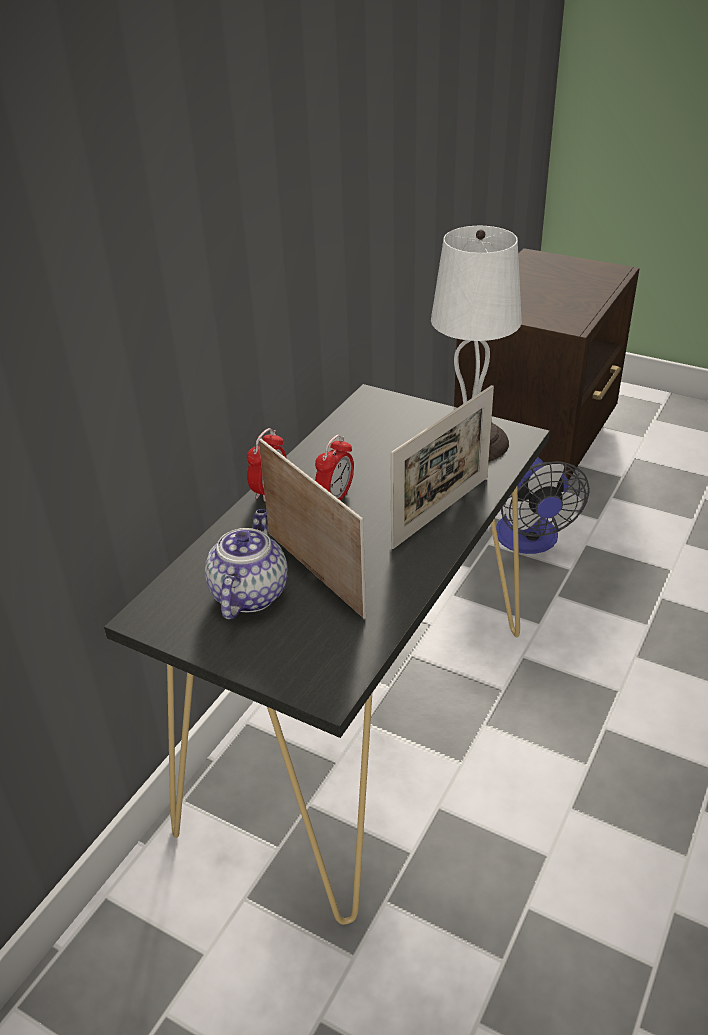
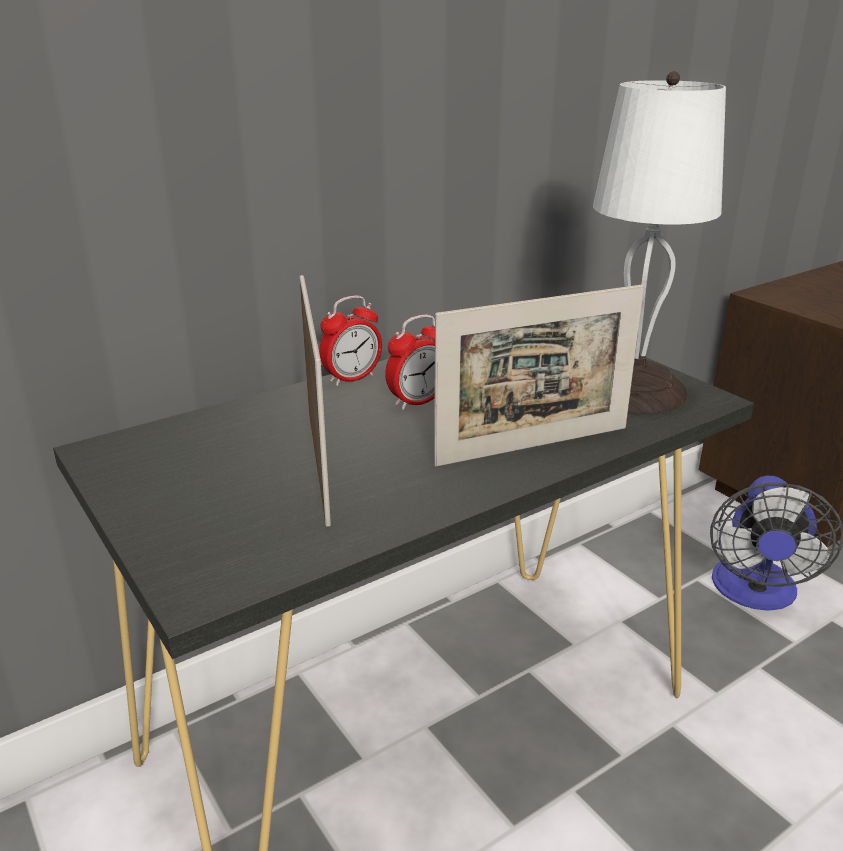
camera: 25 degrees right, 10 degrees down
teapot [205,509,288,619] -> none

